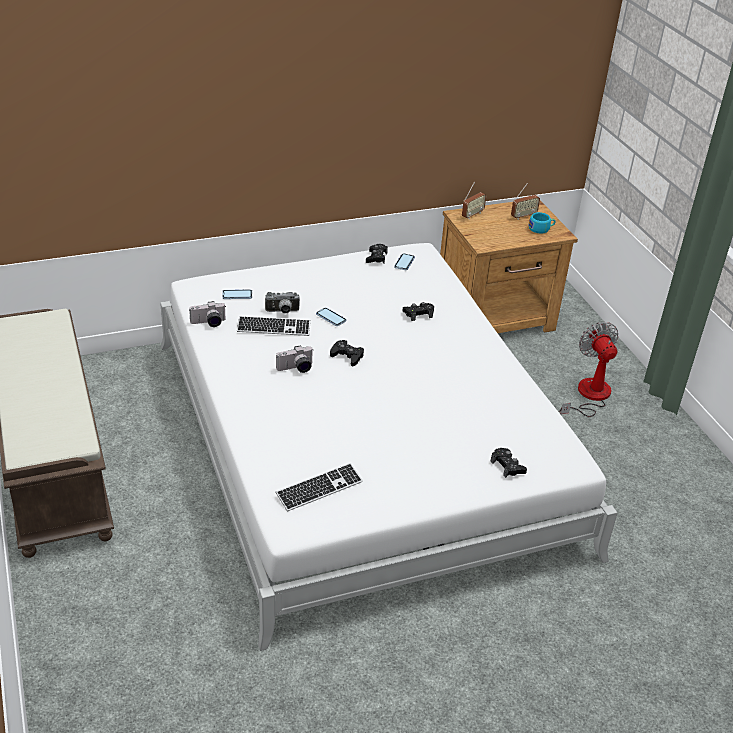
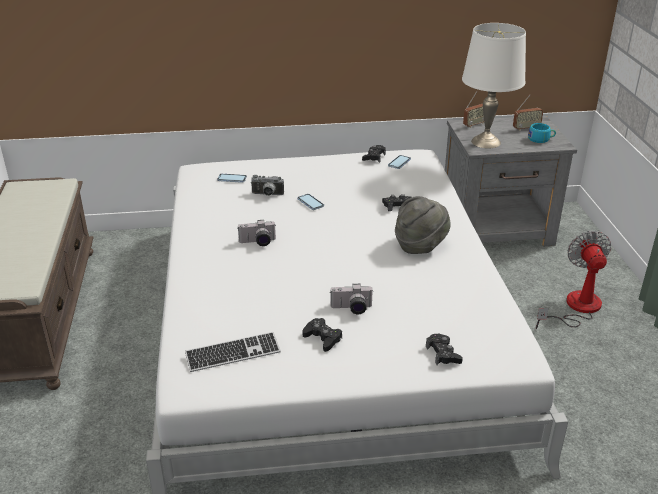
camera: 15 degrees right, 5 degrees down
camera [189,301,226,327] -> camera moved to [330,284,373,314]
keyboard [237,316,311,336] -> none
black game controller [330,340,364,366] -> black game controller moved to [303,318,342,352]
brown nightstand [440,200,578,333] -> grey nightstand [445,116,577,246]
none -> grey hat [395,196,451,254]
none -> white table lamp [462,23,526,148]

